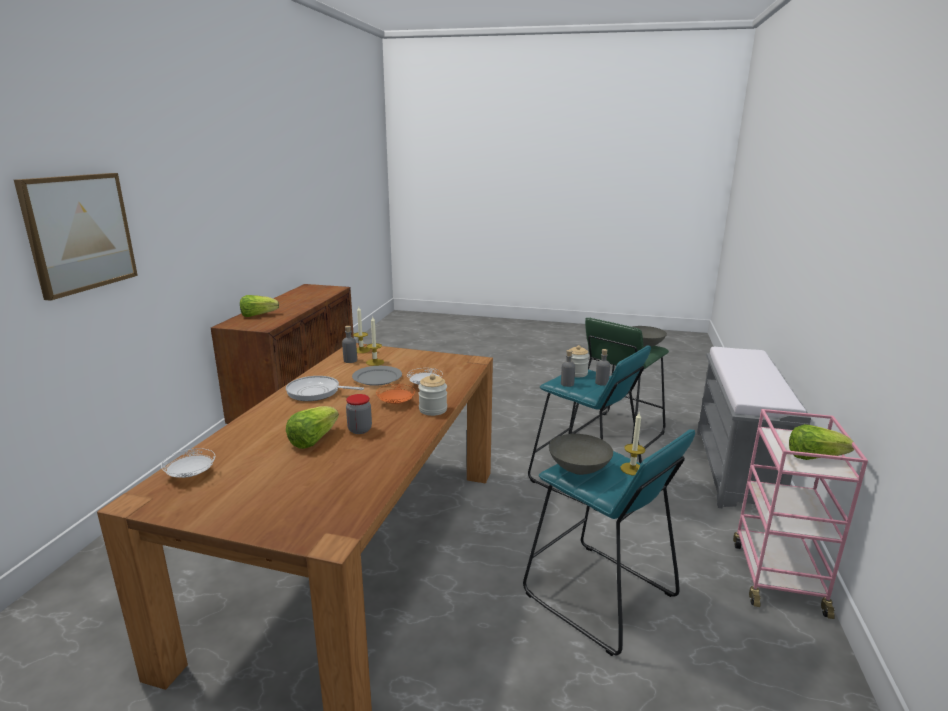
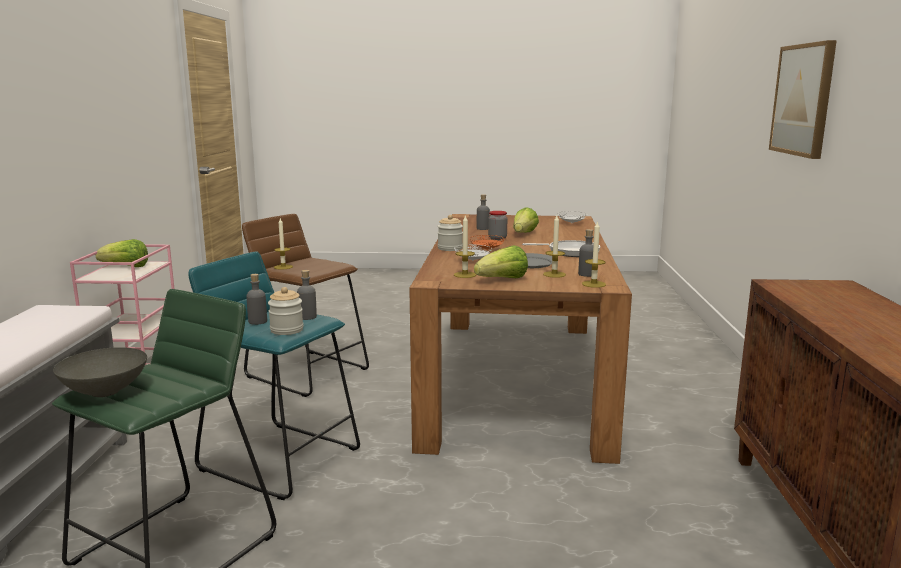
camera: 170 degrees right, 5 degrees down
lettuce [240,295,279,317] -> lettuce moved to [474,245,528,278]
turquoise stool [523,429,695,656] -> brown stool [242,214,369,397]
grey bowl [549,434,613,475] -> none
none -> candle [454,214,476,278]
none -> grey bottle [476,194,490,230]

